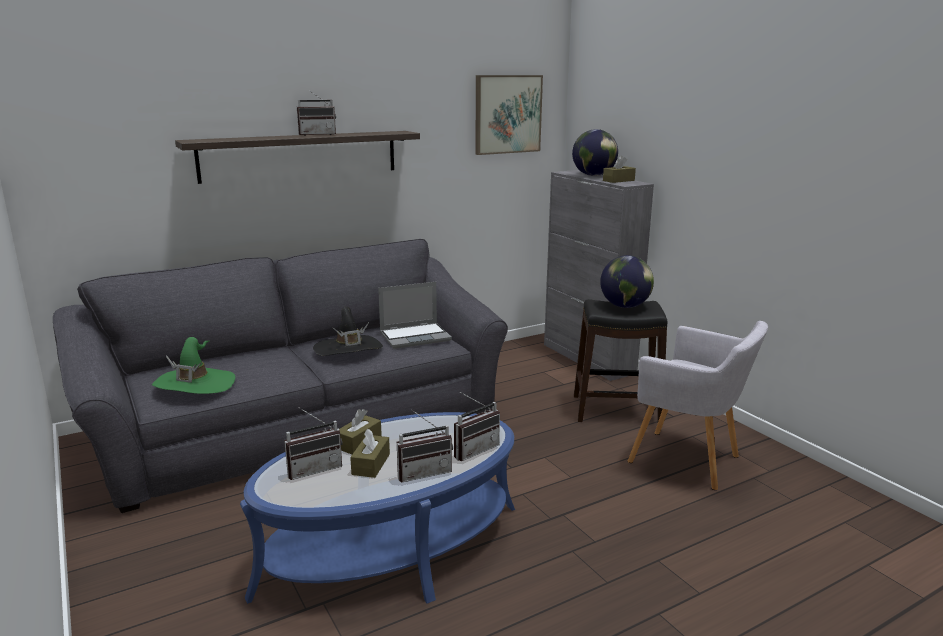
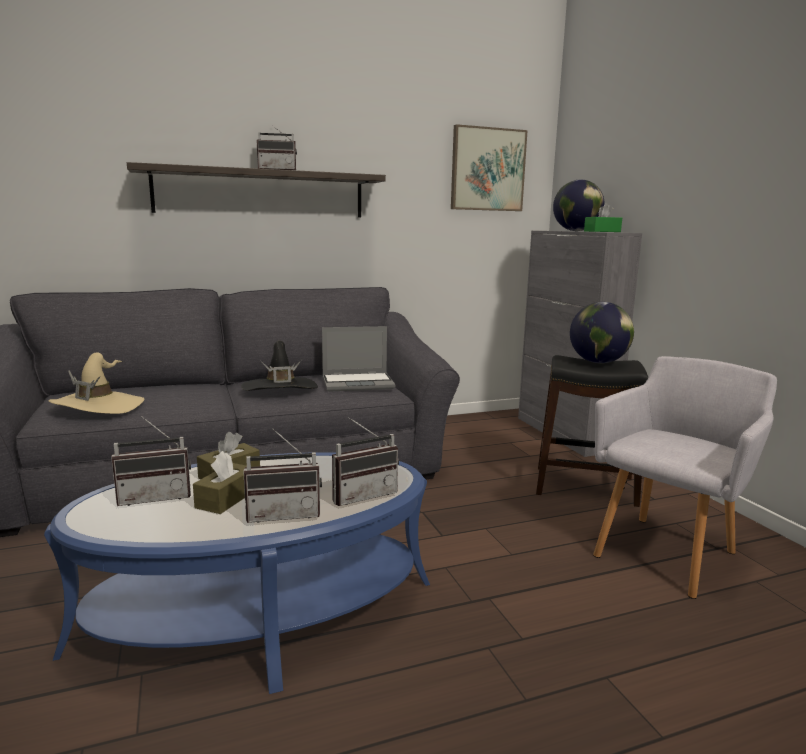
camera: 10 degrees right, 5 degrees down
green hat [152,337,235,394] -> beige hat [48,352,144,414]
brown tissue box [603,156,636,183] -> green tissue box [584,203,622,232]
grey armchair [627,321,768,490] -> grey armchair turned 90 degrees counterclockwise [593,356,777,599]

